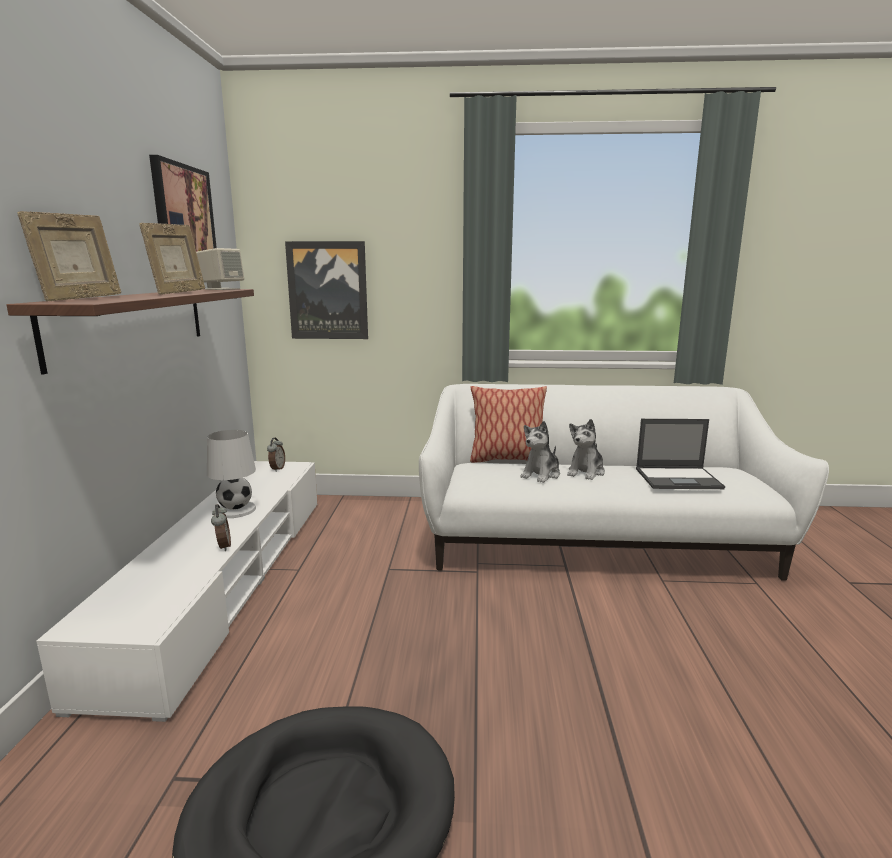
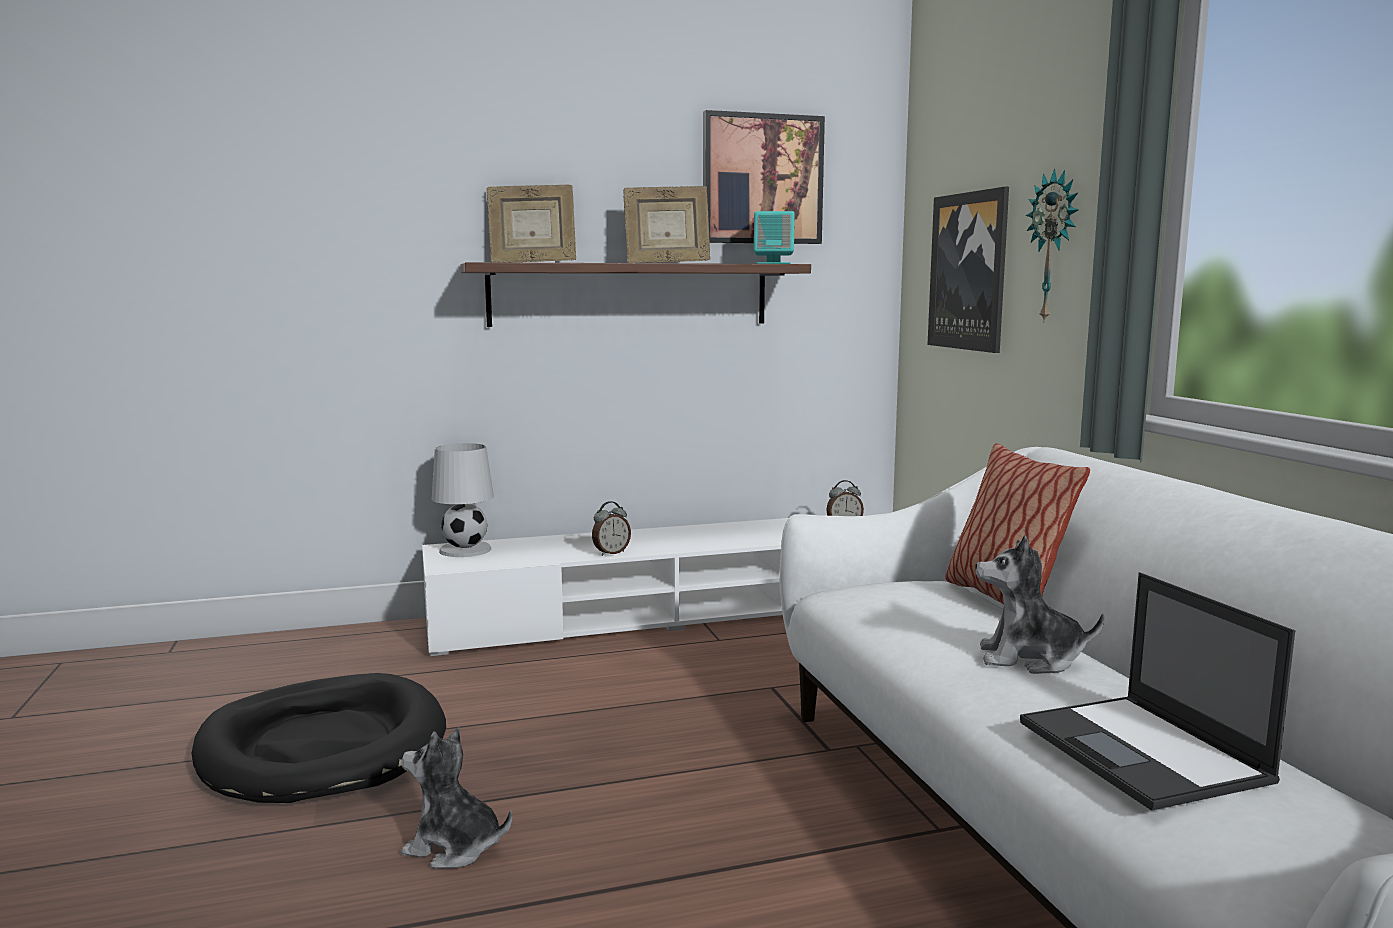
camera: 70 degrees right, 5 degrees down
beige speaker [196,248,244,290] -> turquoise speaker [754,211,795,264]
white table lamp [207,430,256,518] -> white table lamp moved to [432,443,494,557]
plush toy [520,421,560,483] -> plush toy moved to [401,727,512,869]
none -> wall clock [1026,169,1079,323]

